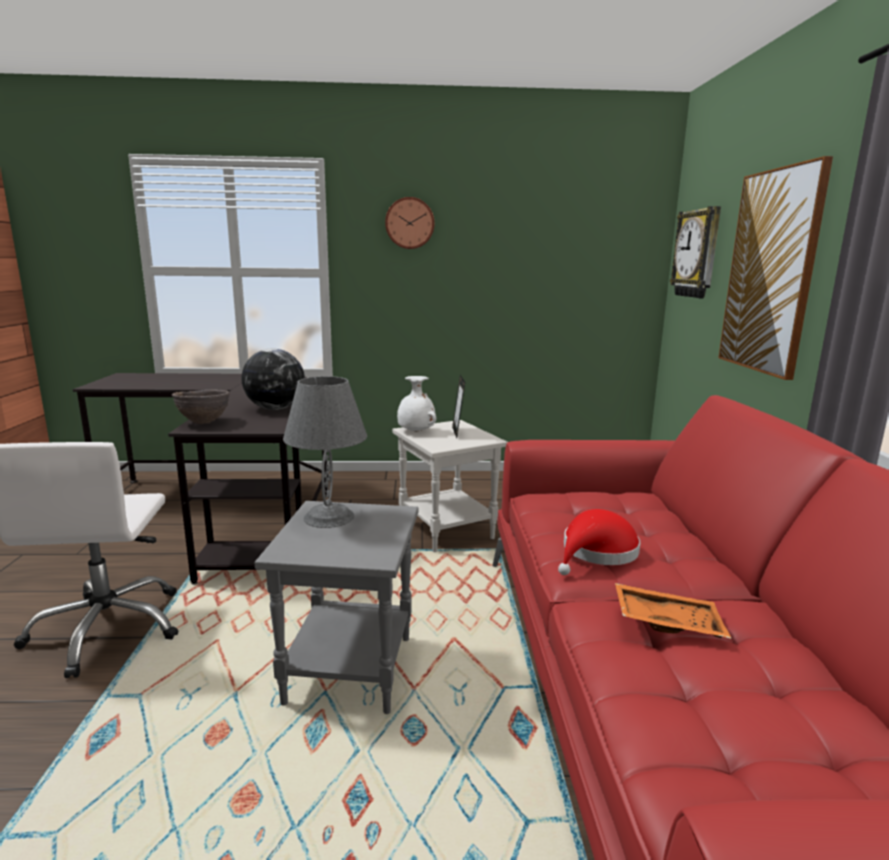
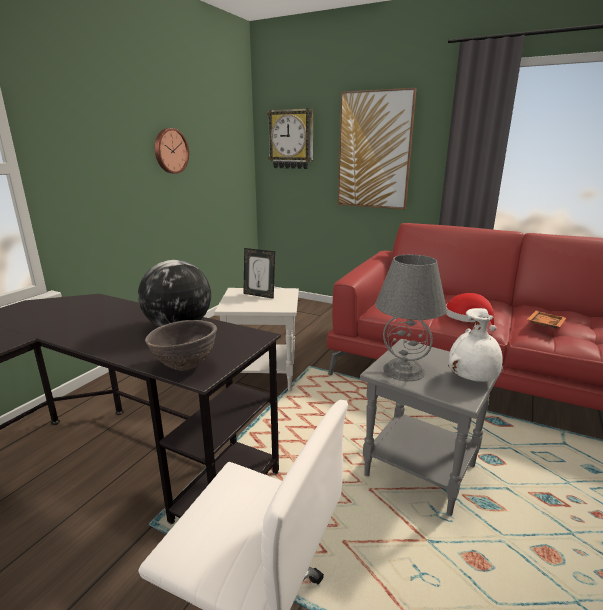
camera: 60 degrees left, 5 degrees up
wall clock [385,197,435,249] -> wall clock moved to [155,128,189,174]
white vase [397,376,436,432] -> white vase moved to [448,308,503,382]

